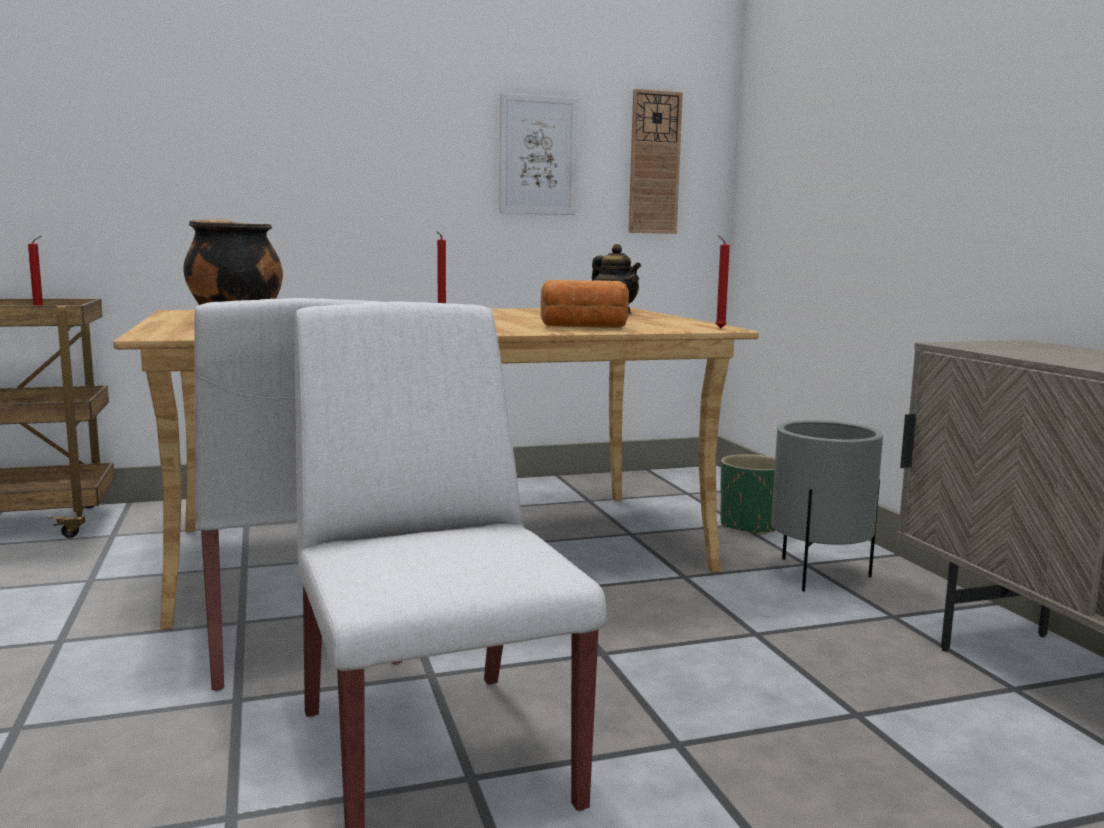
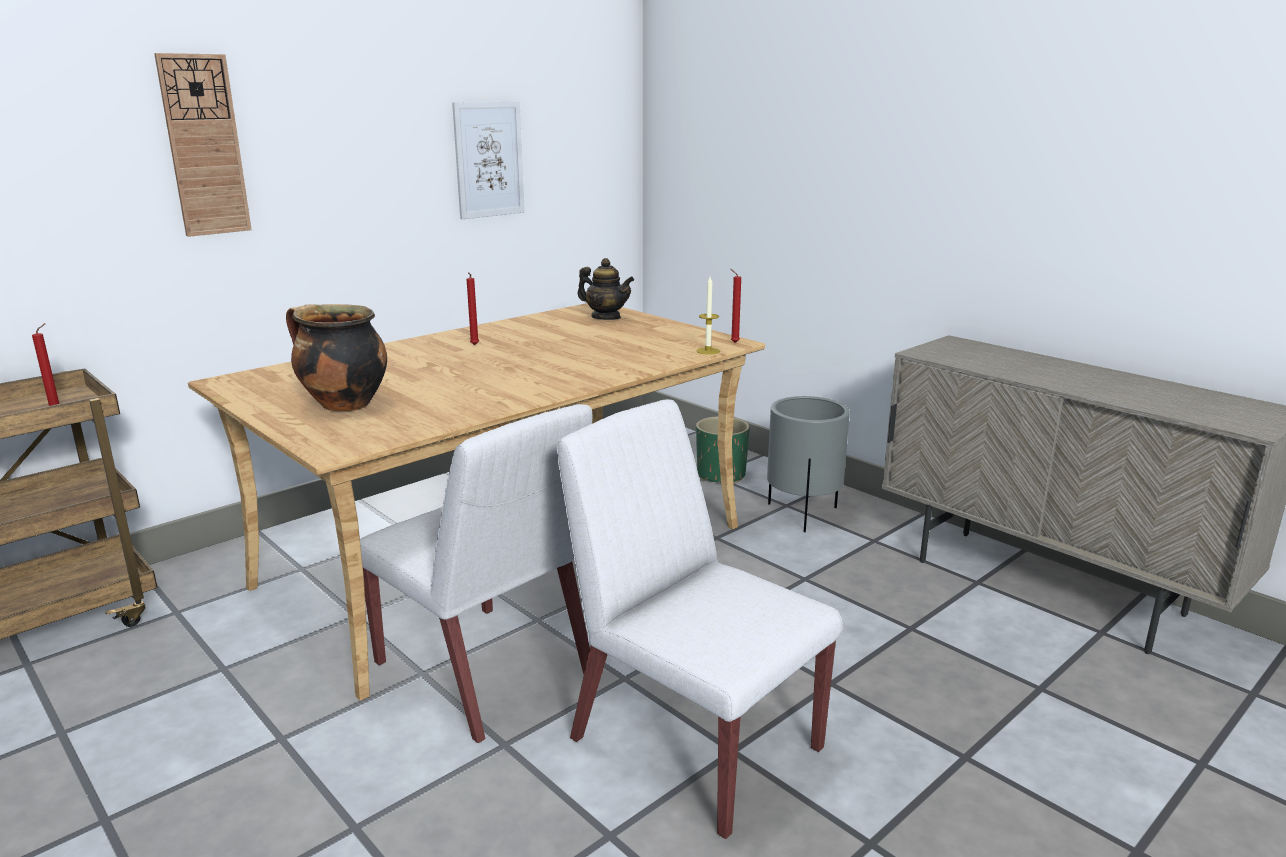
camera: 25 degrees left, 10 degrees up
bread [541,280,629,328] -> none
wall clock [629,89,683,234] -> wall clock moved to [154,53,252,237]
none -> candle [696,277,720,355]

